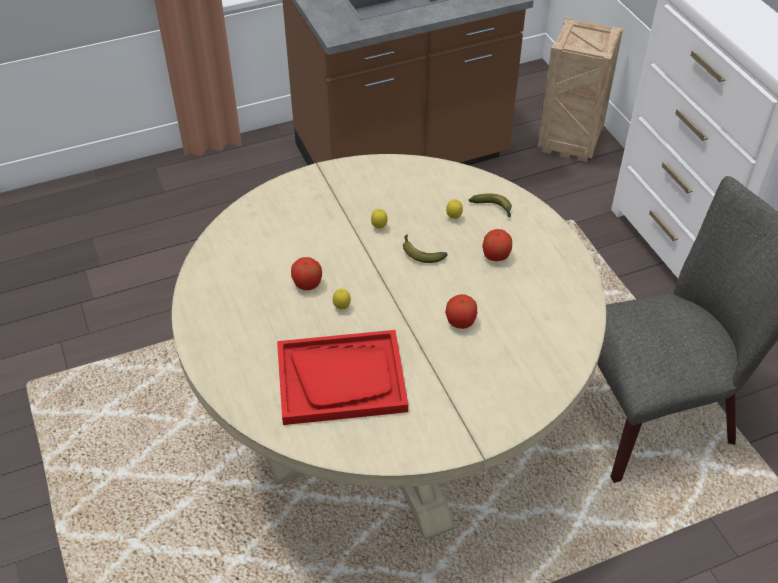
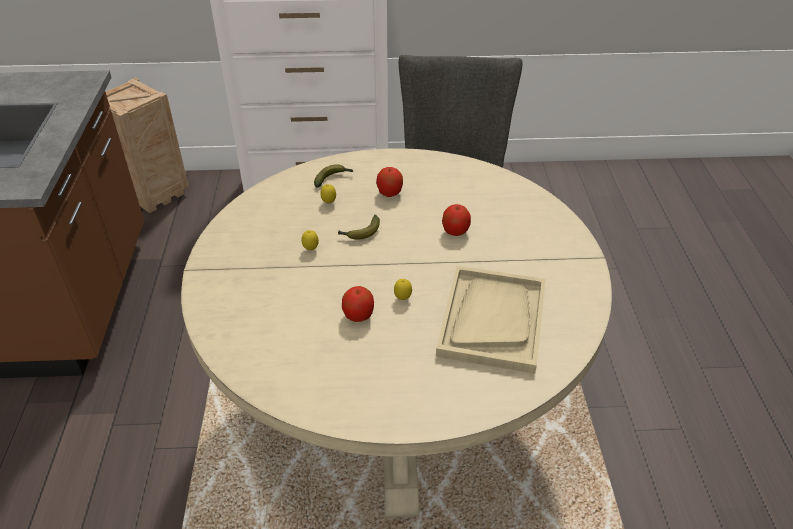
camera: 70 degrees left, 5 degrees down
red tray [277,330,408,425] -> beige tray [436,265,546,374]

